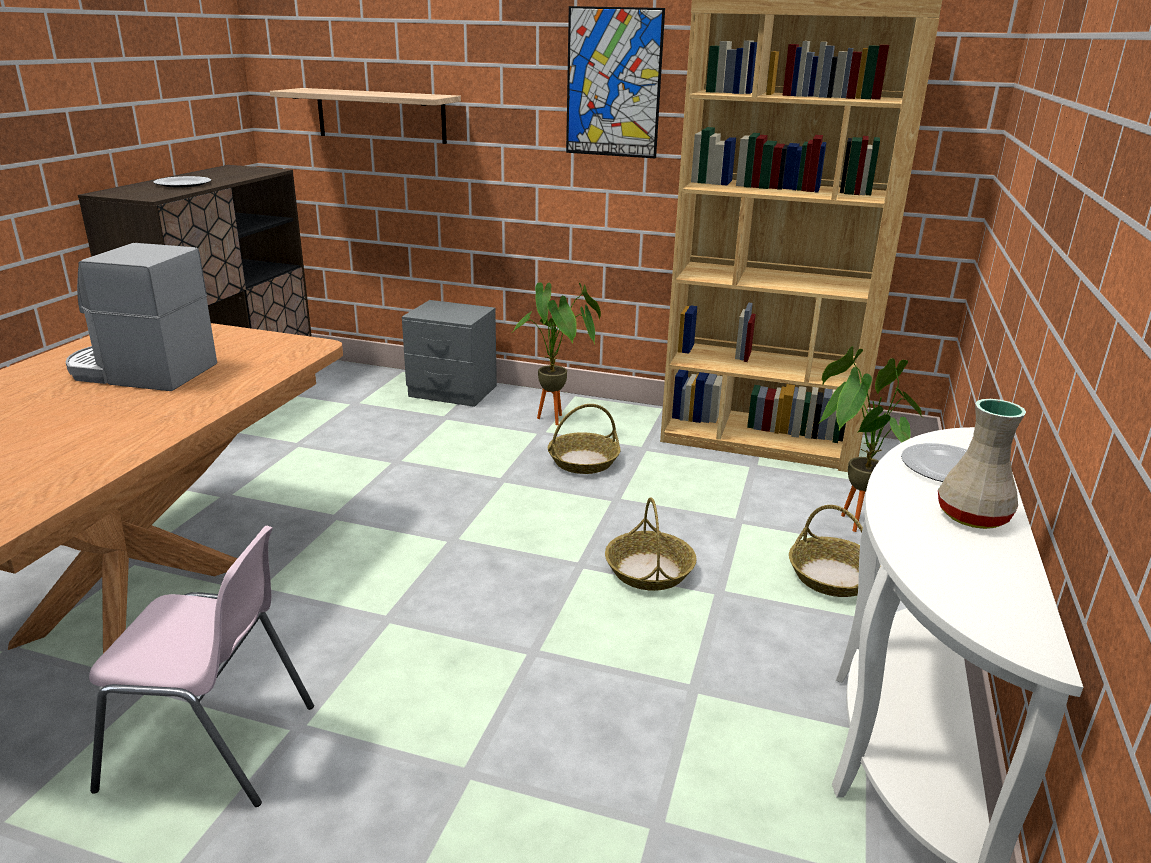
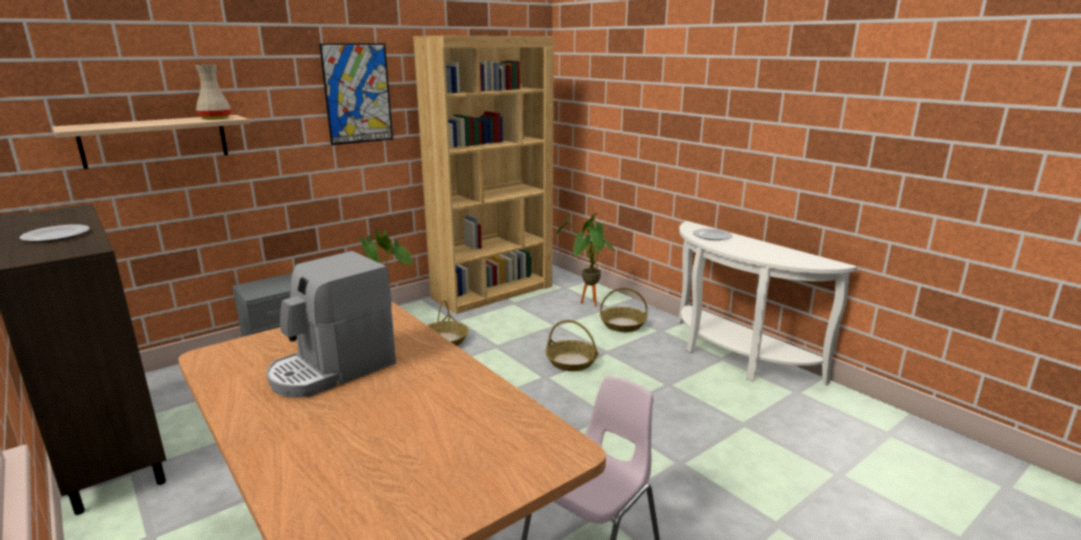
camera: 55 degrees left, 5 degrees down
beige vase [938,399,1026,529] -> beige vase moved to [195,65,231,120]

